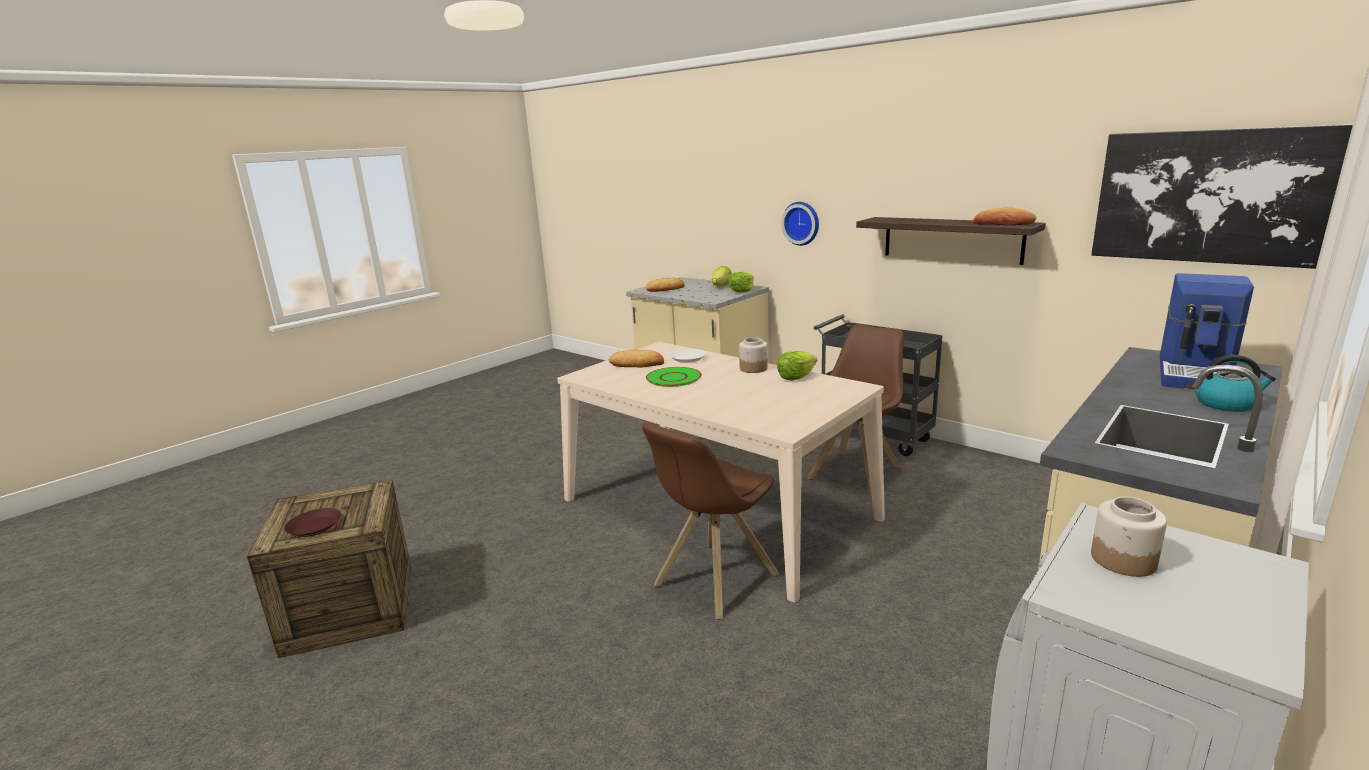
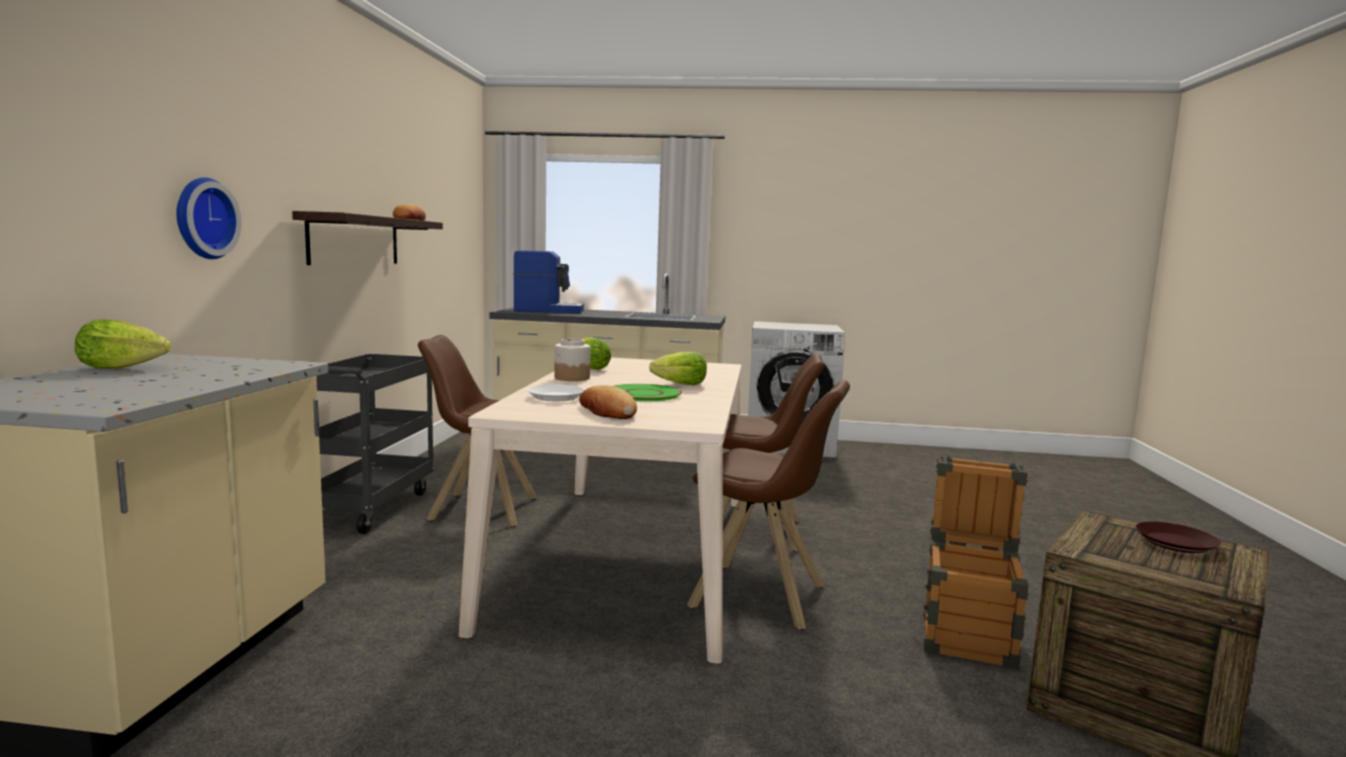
camera: 125 degrees left, 10 degrees down
bread [645,278,684,292] -> none
lettuce [728,272,753,292] -> lettuce moved to [649,352,707,385]
picture [1091,124,1353,269] -> none
jar [1091,497,1167,577] -> none
kettle [1195,355,1276,412] -> none
none -> brown chair [687,380,850,630]
none -> crate [923,456,1029,670]

